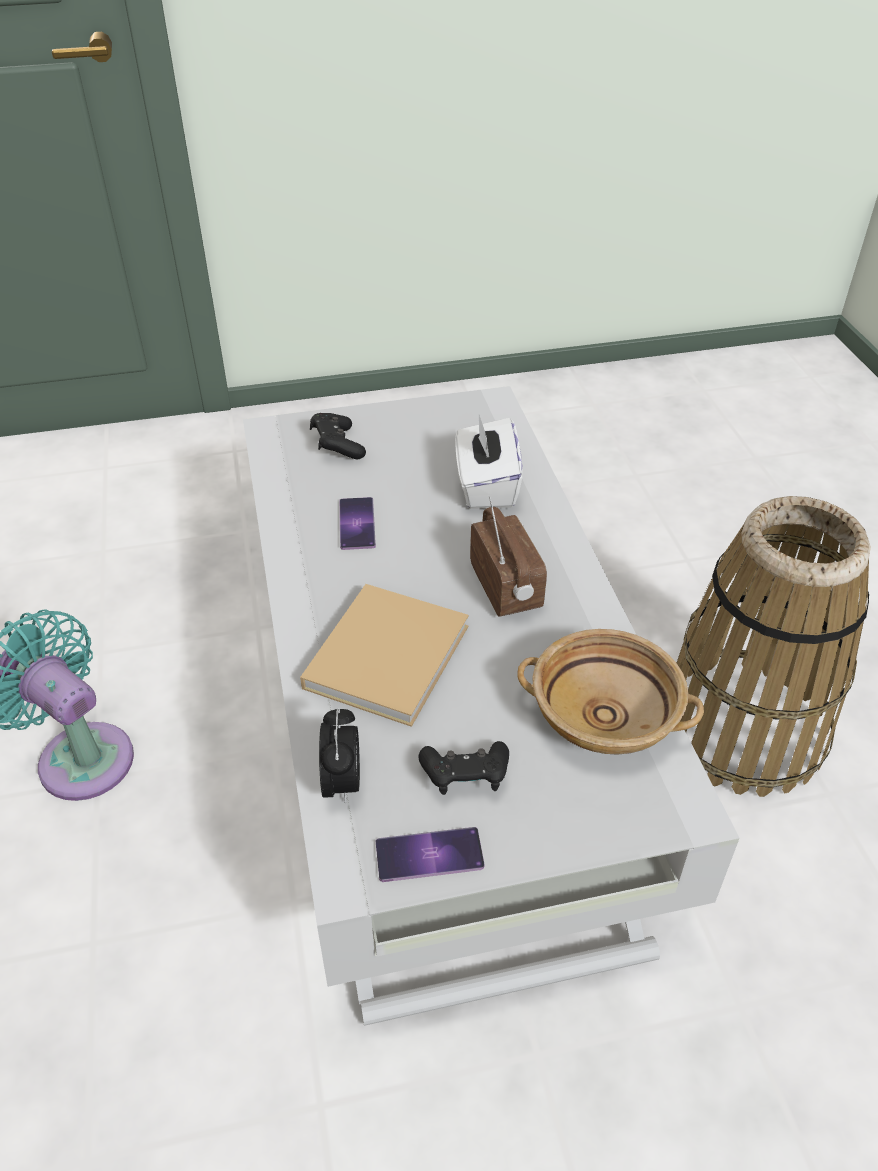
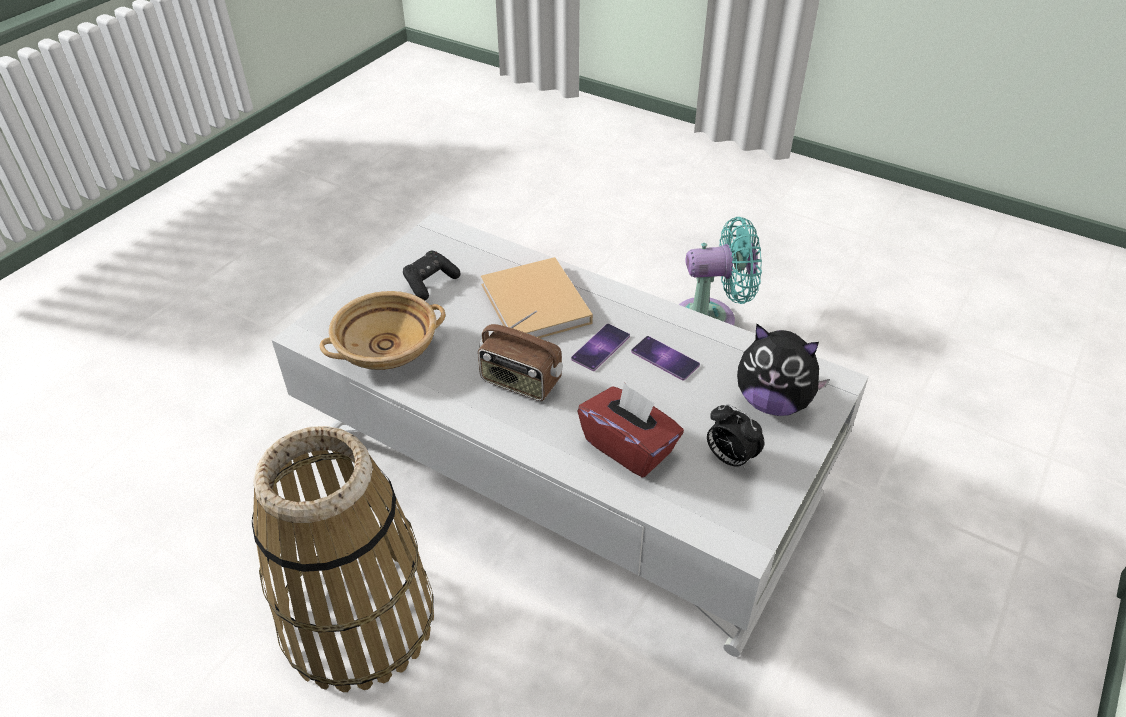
camera: 135 degrees right, 0 degrees up
black game controller [310,413,366,459] -> plush toy [737,324,830,416]
alarm clock [319,708,360,804] -> alarm clock moved to [707,404,764,469]
phone [376,827,485,882] -> phone moved to [571,324,630,371]
white tissue box [455,415,522,509] -> red tissue box [578,382,684,477]

